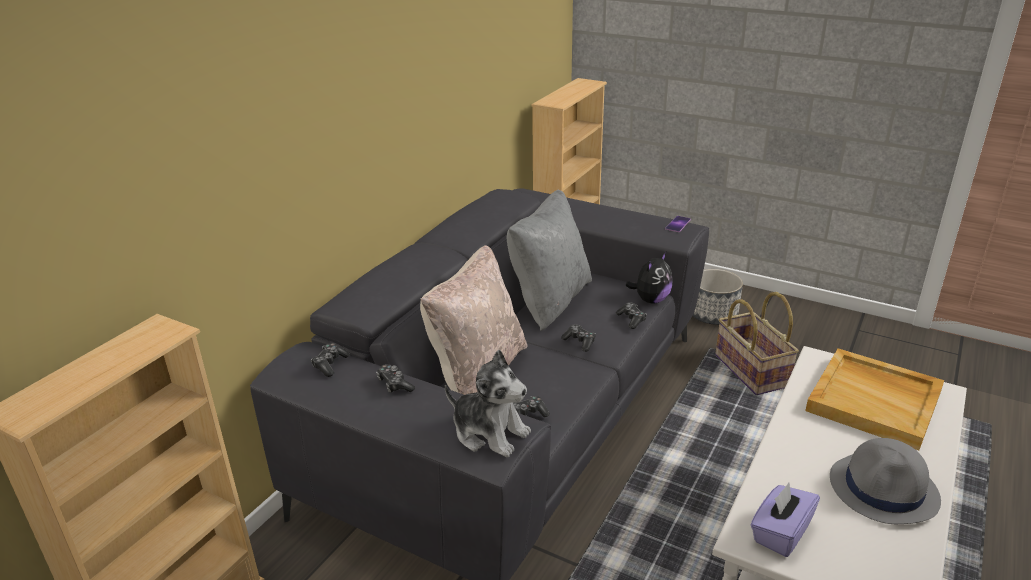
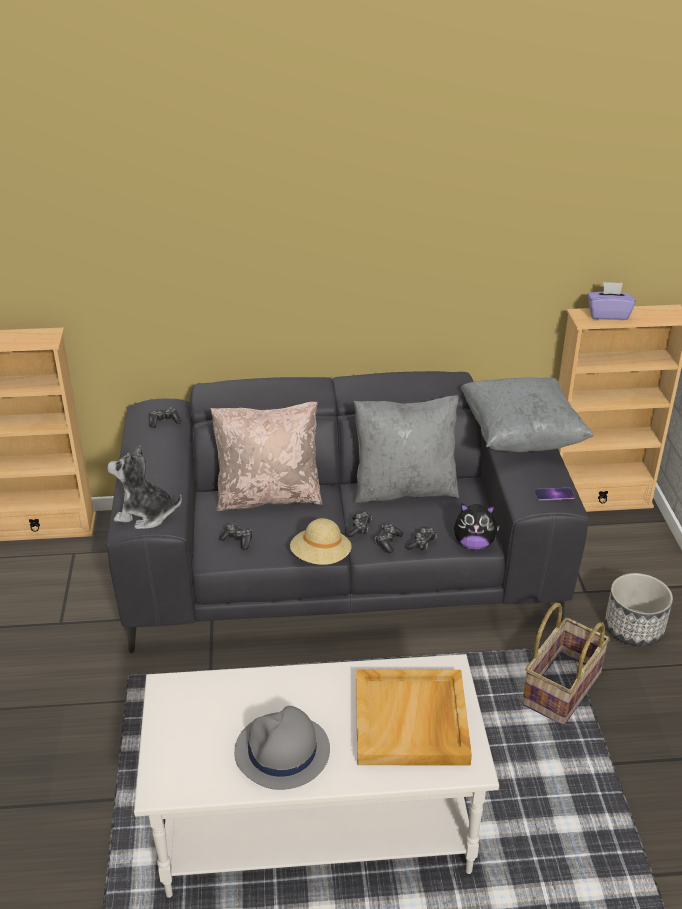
camera: 55 degrees right, 5 degrees up
game controller [376,364,415,393] -> game controller moved to [375,524,403,553]
plush toy [445,350,531,457] -> plush toy turned 105 degrees clockwise [107,445,182,529]
purple tissue box [751,483,820,557] -> purple tissue box moved to [587,282,636,320]
none -> beige hat [290,518,352,565]
none -> grey pillow [461,377,593,452]

